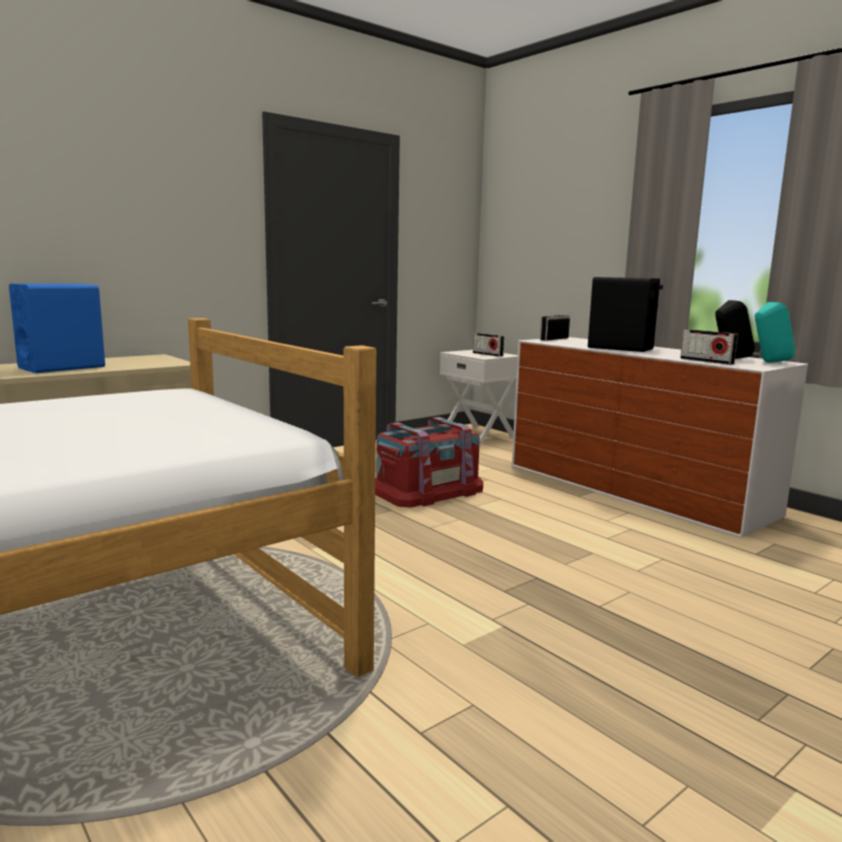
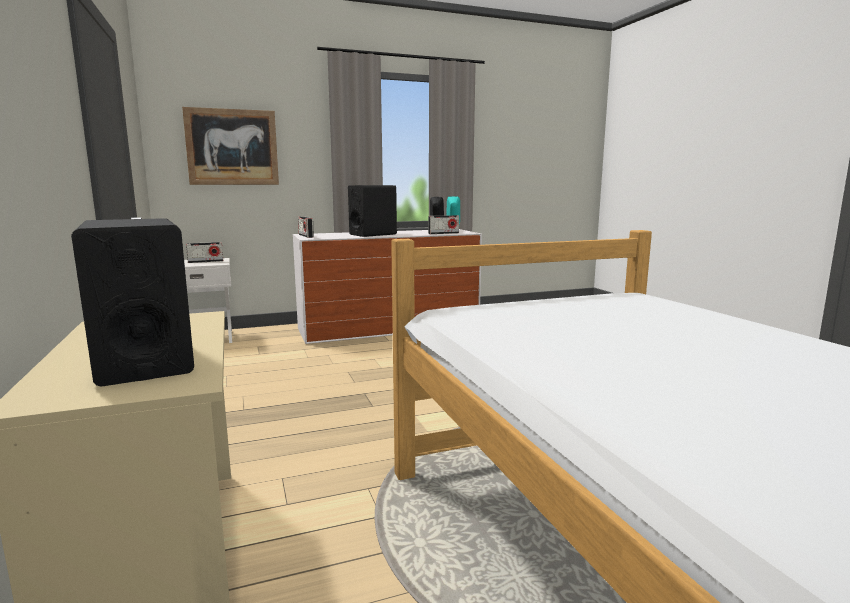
camera: 70 degrees left, 0 degrees up
blue speaker [9,283,105,373] -> black speaker [71,218,194,387]
red storage box [375,417,483,508] -> none
none -> picture [182,107,279,185]

